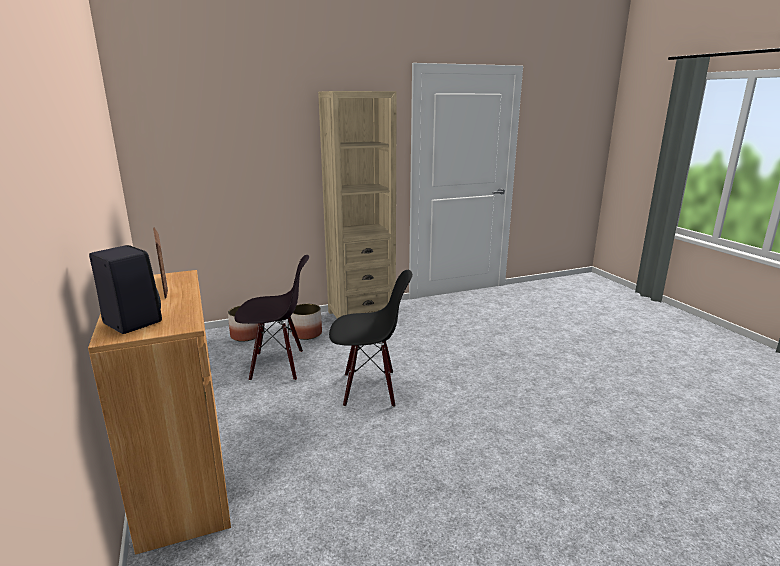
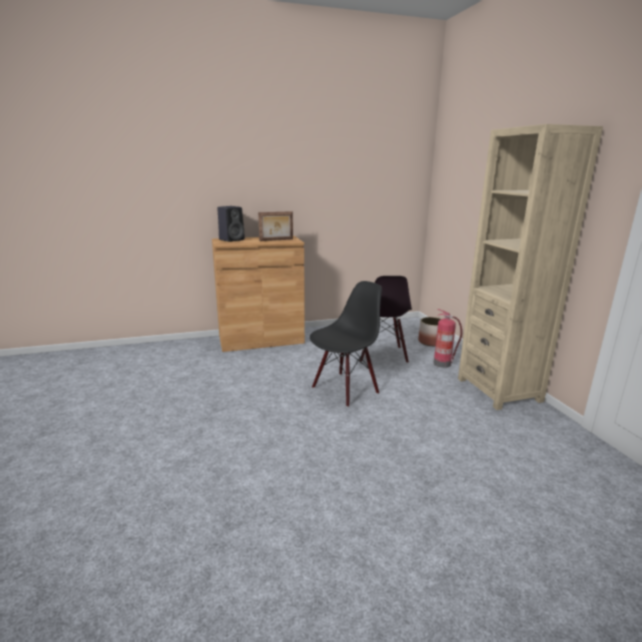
camera: 95 degrees right, 0 degrees up
planter [291,304,322,340] -> fire extinguisher [434,309,462,368]
black chair [329,270,413,407] -> black chair turned 135 degrees counterclockwise [310,281,382,407]

